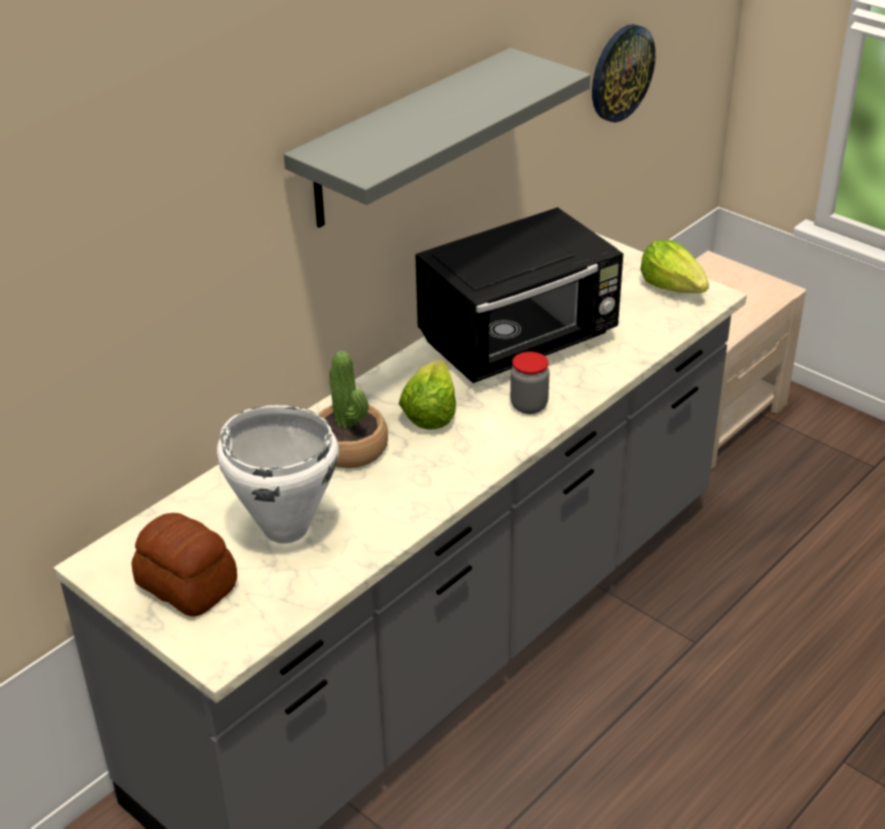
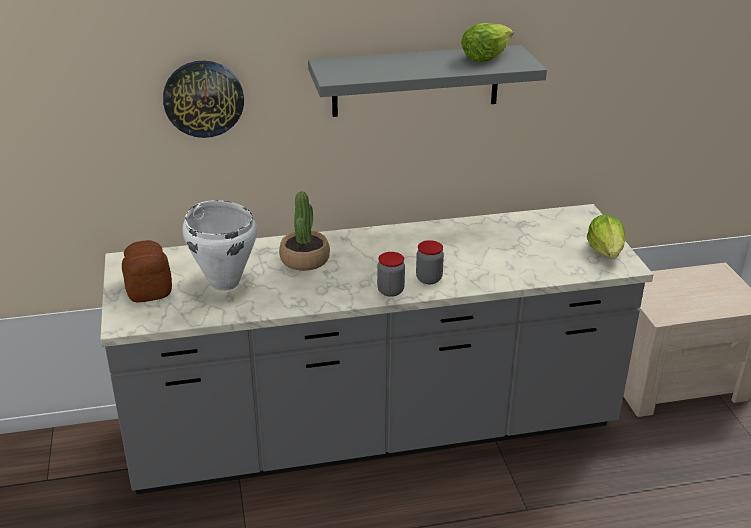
camera: 35 degrees right, 5 degrees down
lettuce [399,360,456,429] -> lettuce moved to [461,23,513,62]
black microwave [415,207,623,383] -> none
wall clock [592,24,656,122] -> wall clock moved to [163,61,244,138]
none -> jar [377,252,405,297]

